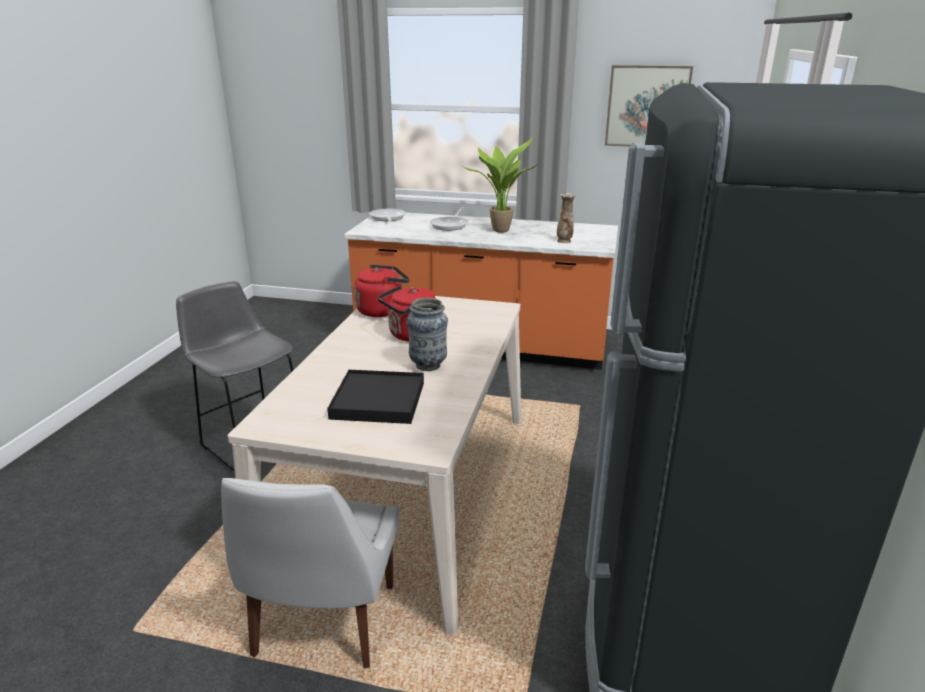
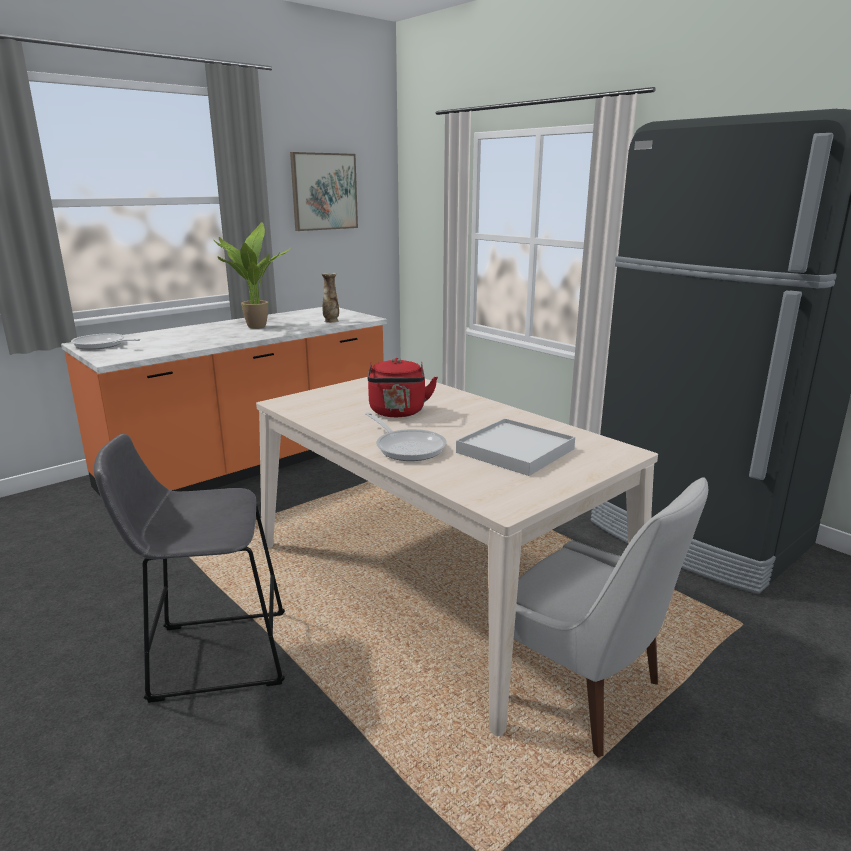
camera: 55 degrees left, 5 degrees down
black tray [327,370,424,424] -> white tray [456,418,575,476]
red kettle [354,264,409,317] -> none
vase [406,298,448,371] -> none
frying pan [430,207,468,231] -> frying pan moved to [365,412,447,461]

